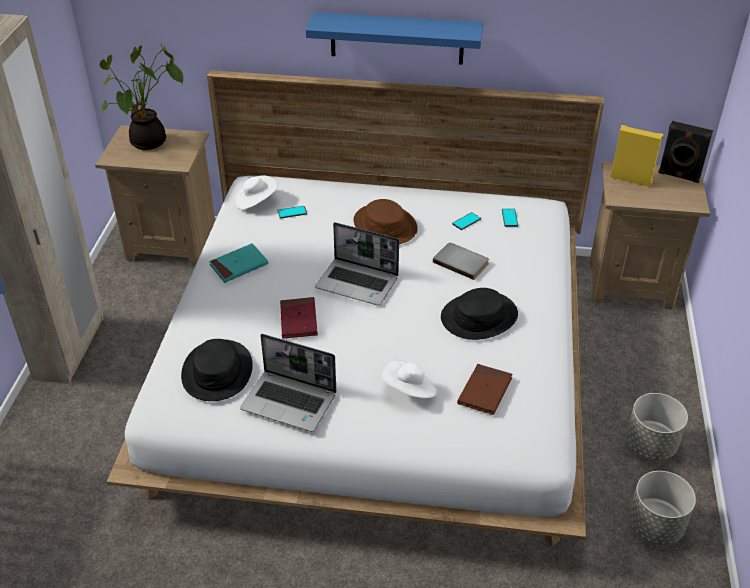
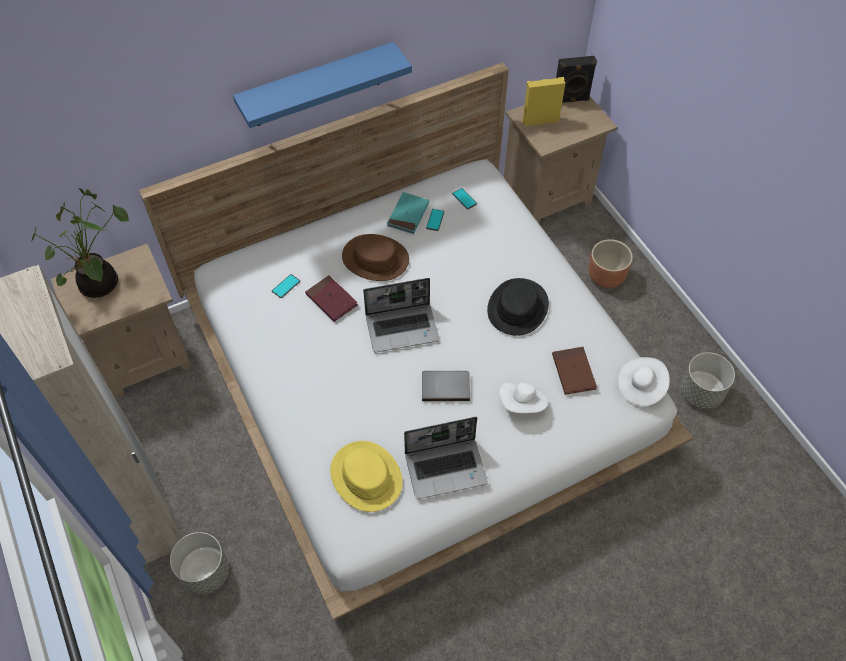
camera: 35 degrees left, 15 degrees up
black hat [181,339,253,401] -> yellow hat [330,441,403,512]
turquoise book [209,243,268,283] -> turquoise book moved to [387,192,429,234]
white hat [235,175,278,210] -> white hat moved to [617,357,670,406]
red book [280,297,318,339] -> red book moved to [305,275,358,322]
grey book [433,243,489,280] -> grey book moved to [422,371,470,401]
grey planter [626,393,688,460] -> grey planter moved to [170,532,229,595]
none -> brown planter [588,239,633,288]

